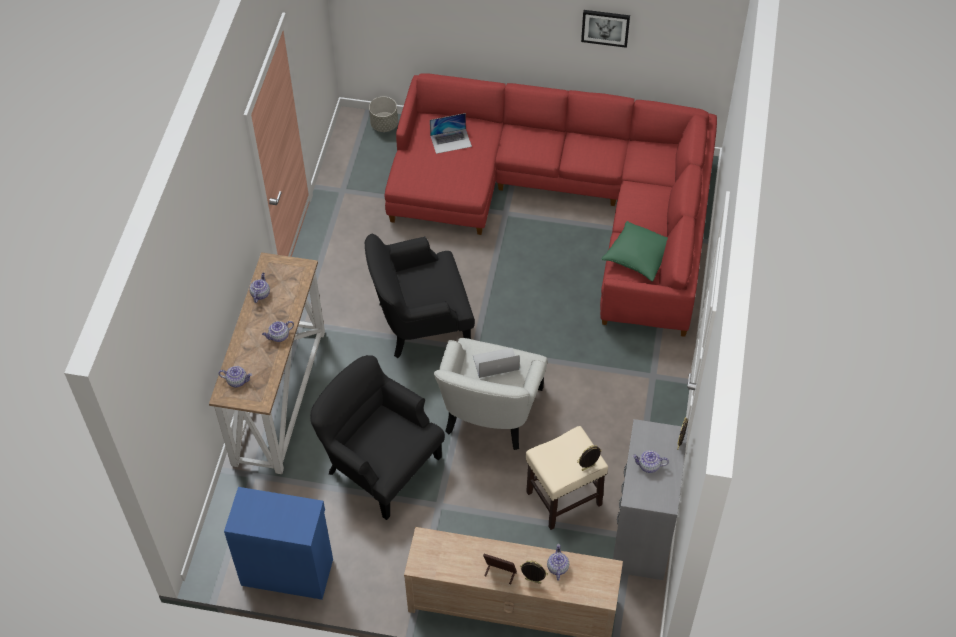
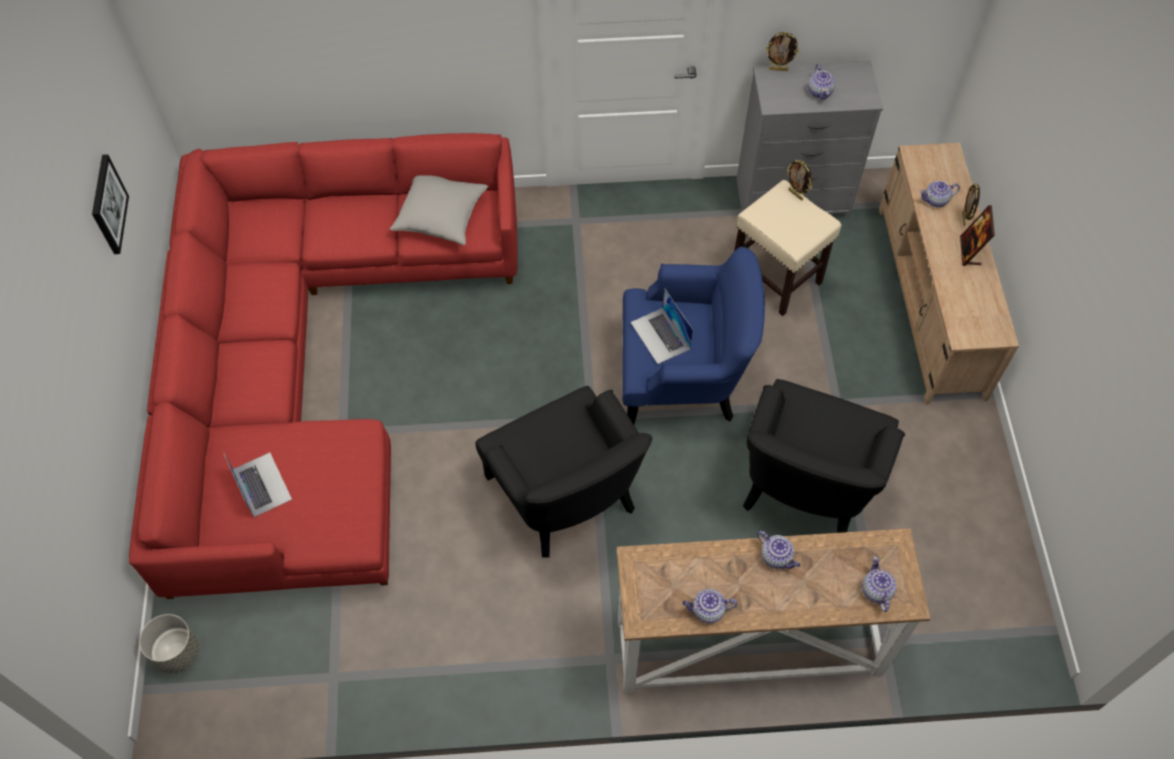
camera: 105 degrees left, 5 degrees up
blue cabinet [224,487,333,600] -> none
white armchair [434,338,547,450] -> blue armchair [622,247,765,424]
green pillow [601,221,668,282] -> grey pillow [390,175,488,245]

